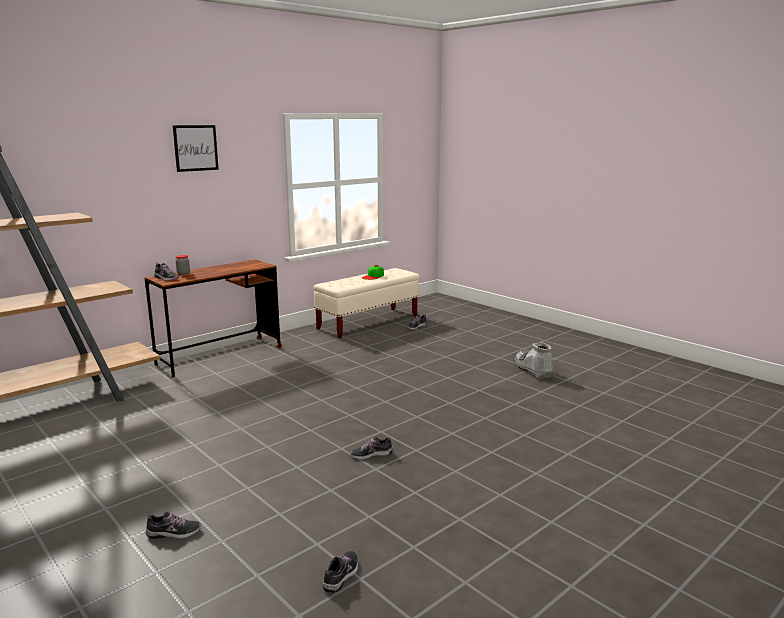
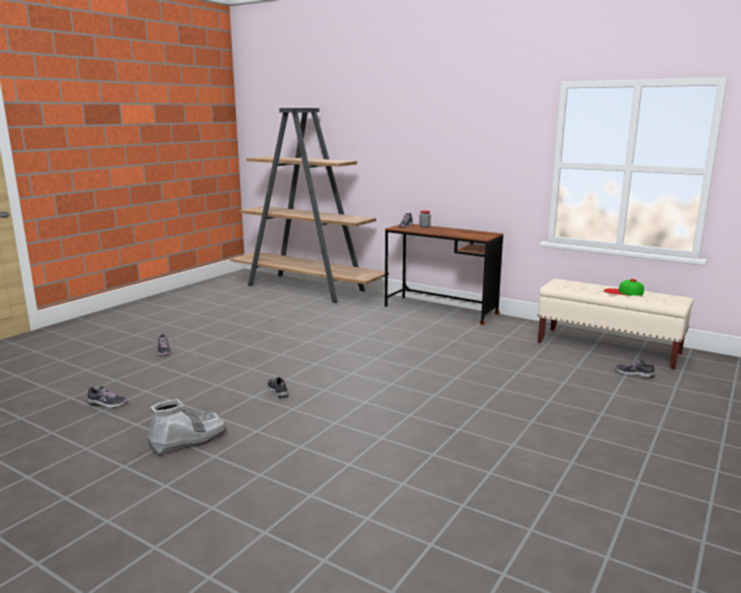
camera: 75 degrees right, 0 degrees up
picture [173,125,219,172] -> none
grey boot [515,342,555,380] -> grey boot moved to [148,399,227,456]

